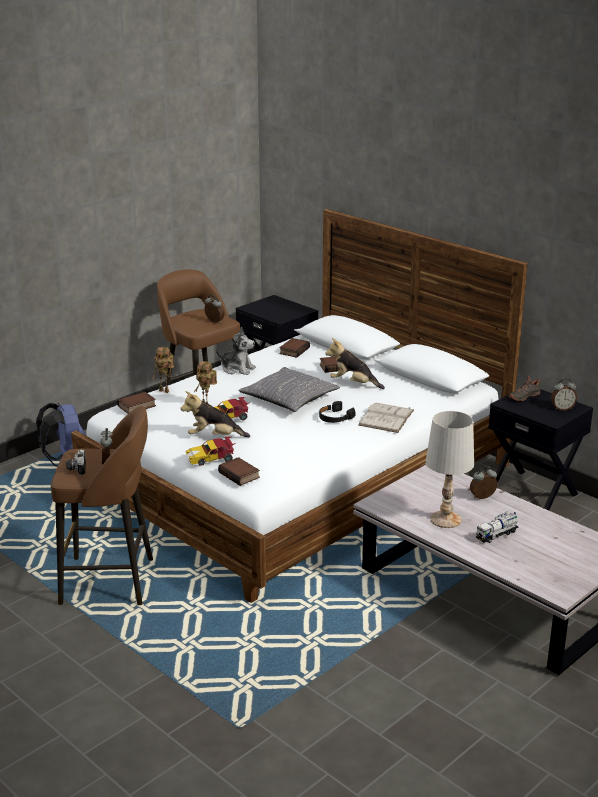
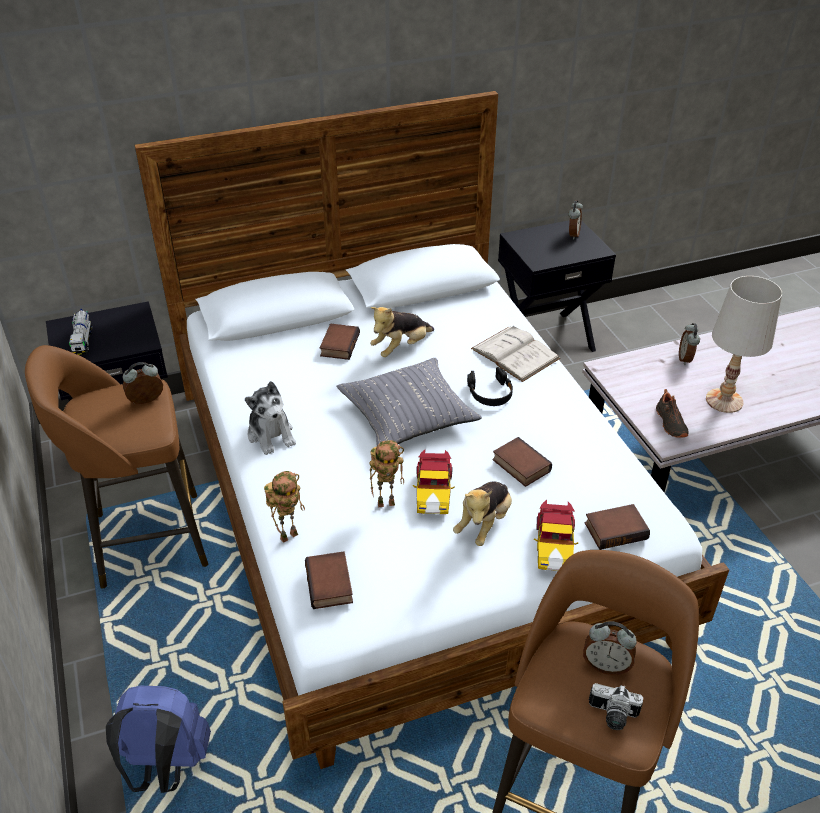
camera: 65 degrees left, 15 degrees up
plush toy [216,327,256,375] -> plush toy turned 105 degrees clockwise [245,381,296,455]
book [279,338,310,358] -> book moved to [493,437,552,487]
toy truck [476,512,519,543] -> toy truck moved to [69,309,92,355]
black shoe [509,376,541,401] -> black shoe moved to [656,389,689,438]

